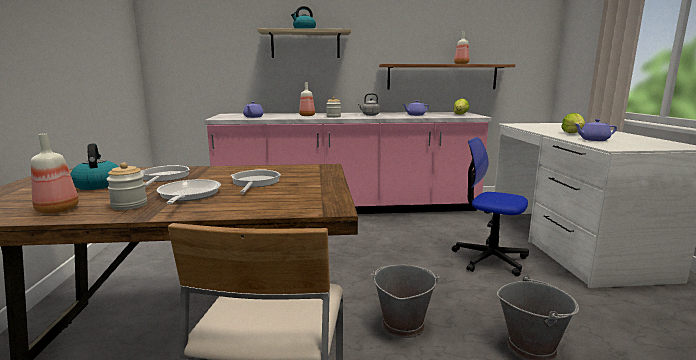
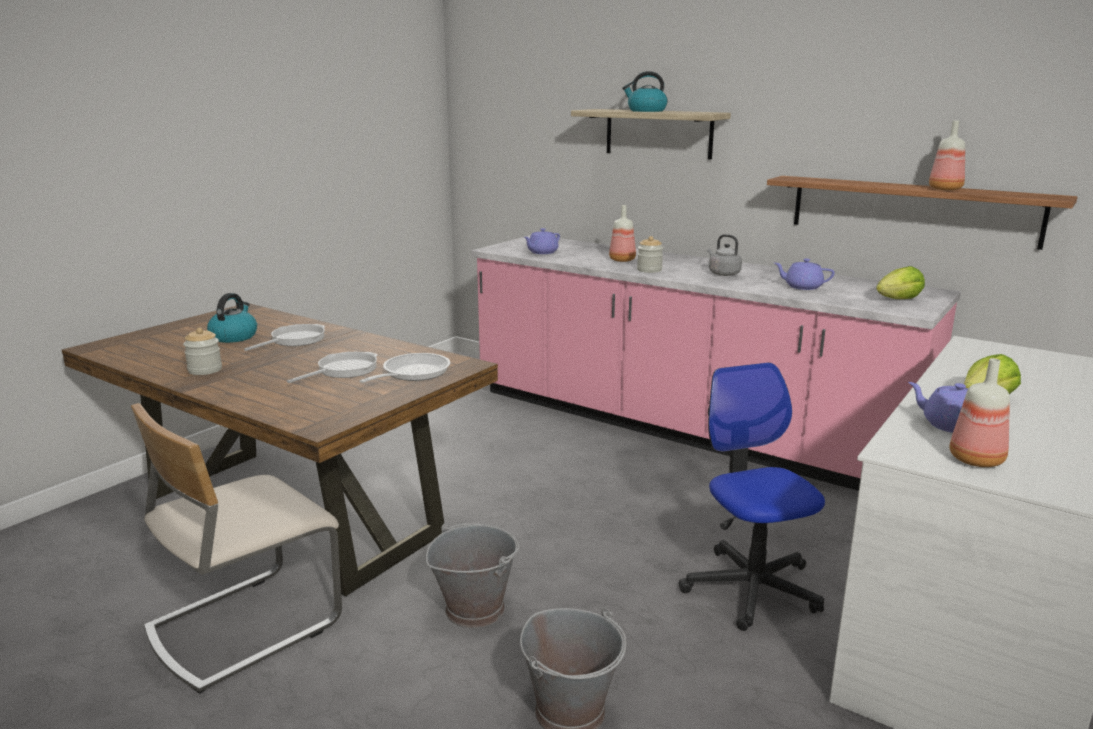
camera: 40 degrees right, 5 degrees up
bottle [31,133,79,214] -> bottle moved to [950,358,1010,467]
frying pan [157,179,221,204] -> frying pan moved to [360,353,450,383]

